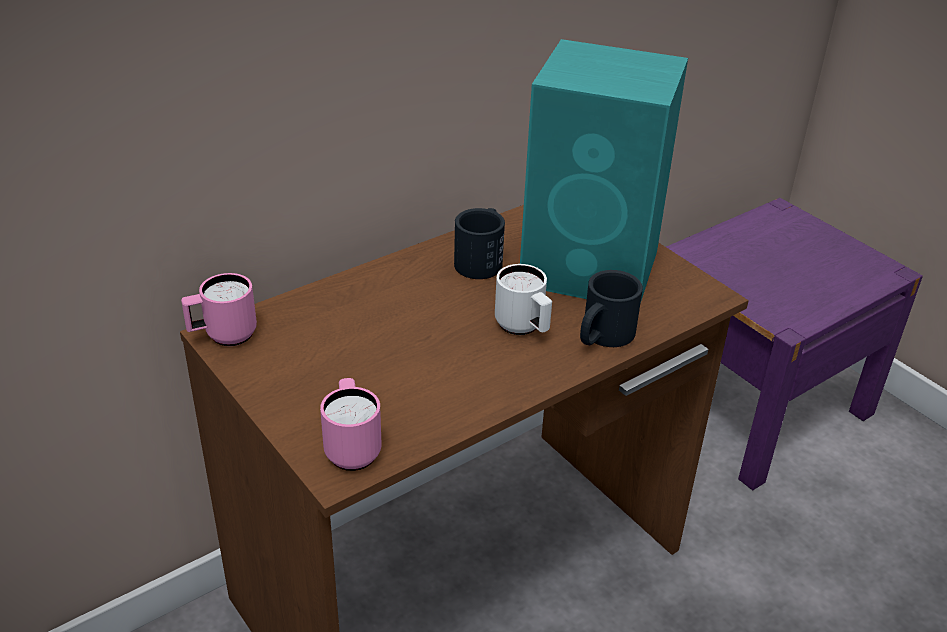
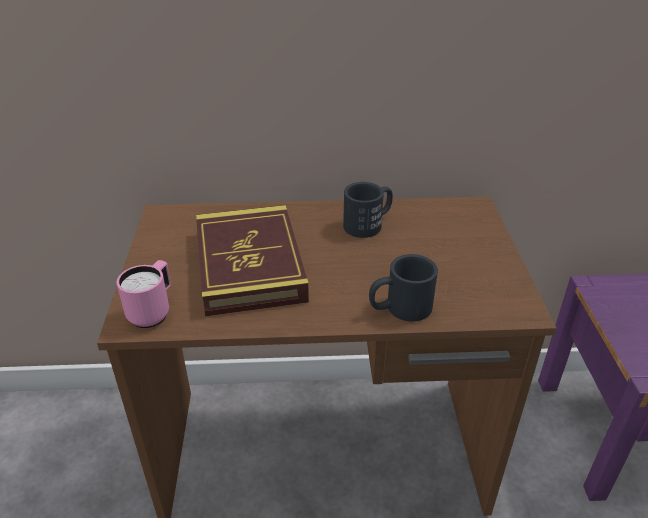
camera: 35 degrees right, 0 degrees up
pink mug [181,273,257,346] -> none
white mug [495,264,552,335] -> none
turquoise speaker [520,39,688,304] -> none
none -> book [196,205,309,317]

